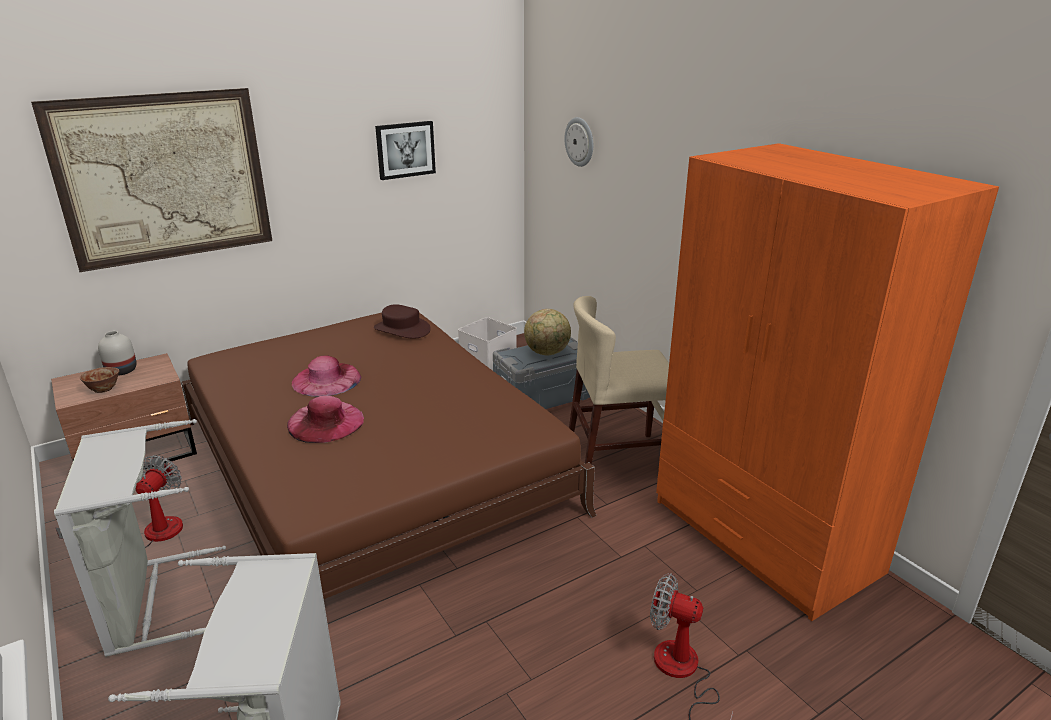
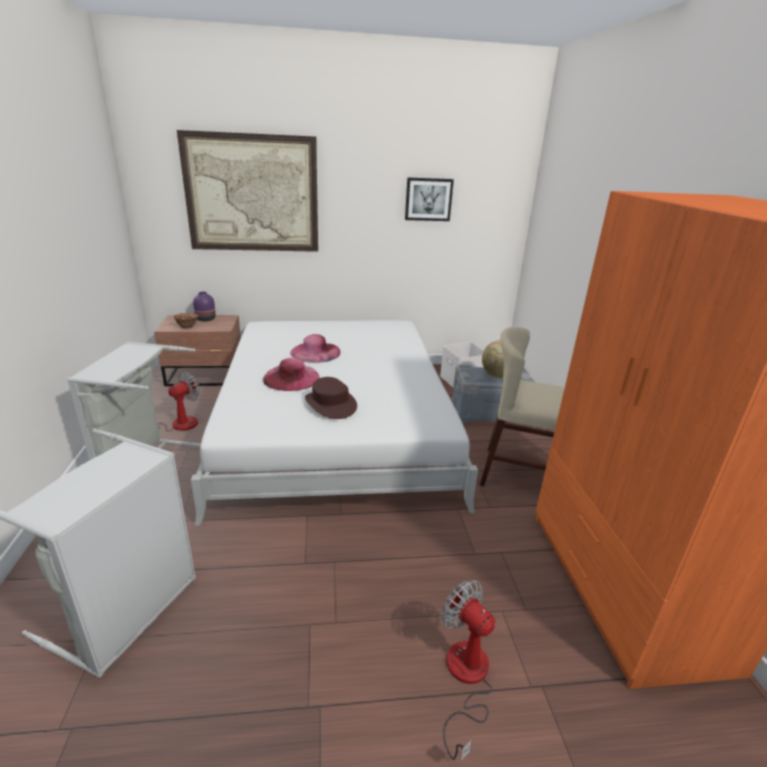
camera: 25 degrees right, 0 degrees up
white vase [98,331,137,376] -> purple vase [193,292,216,322]
brown bed [181,312,596,599] -> white bed [191,320,478,526]
brown hat [374,304,431,339] -> brown hat moved to [305,377,357,419]
wall clock [564,117,593,167] -> none

